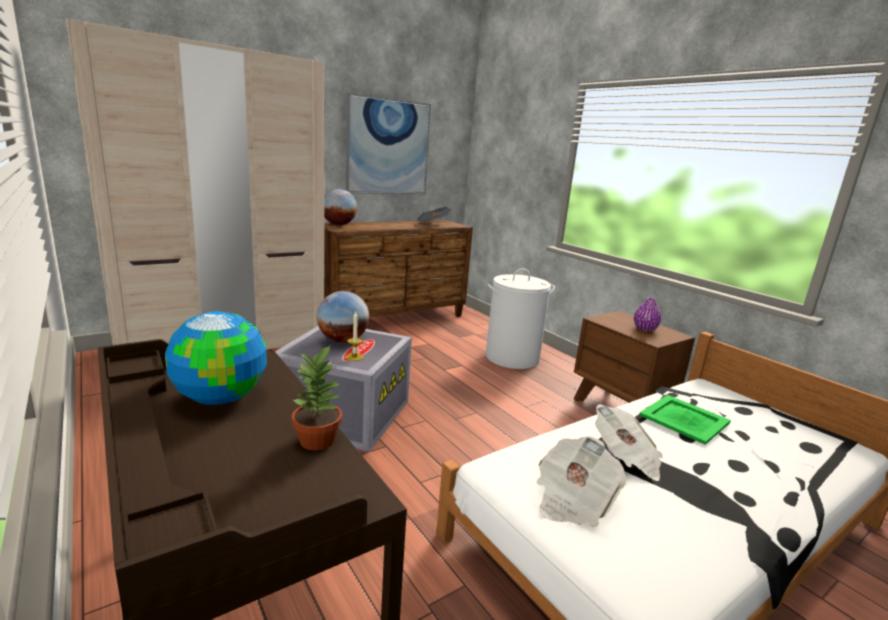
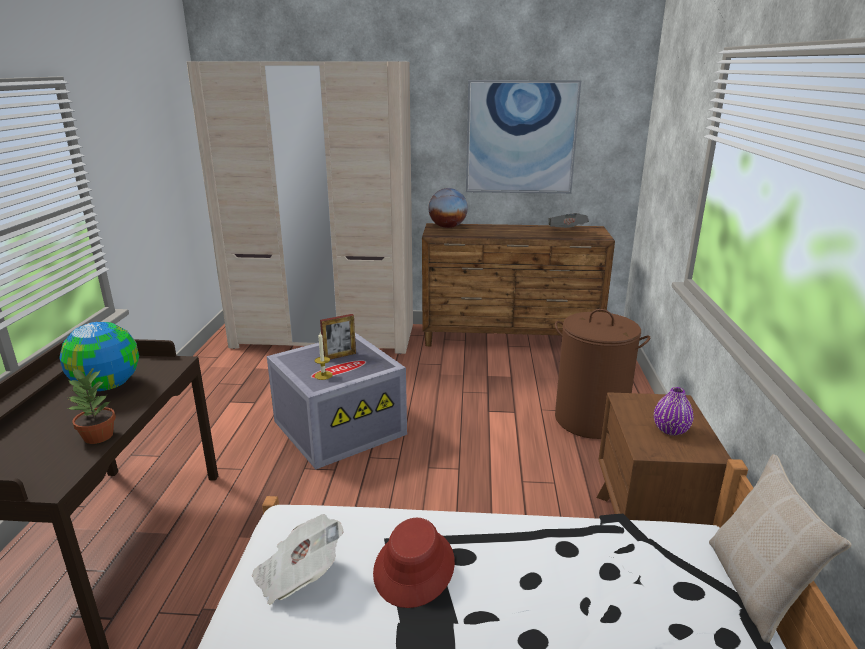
camera: 40 degrees right, 5 degrees up
globe [317,291,369,343] -> picture frame [320,314,356,359]
white laundry basket [485,269,555,369] -> brown laundry basket [555,309,650,439]
newspaper [595,404,663,481] -> red hat [373,518,455,608]
green tray [639,395,731,445] -> none
none -> beige pillow [709,454,852,643]

